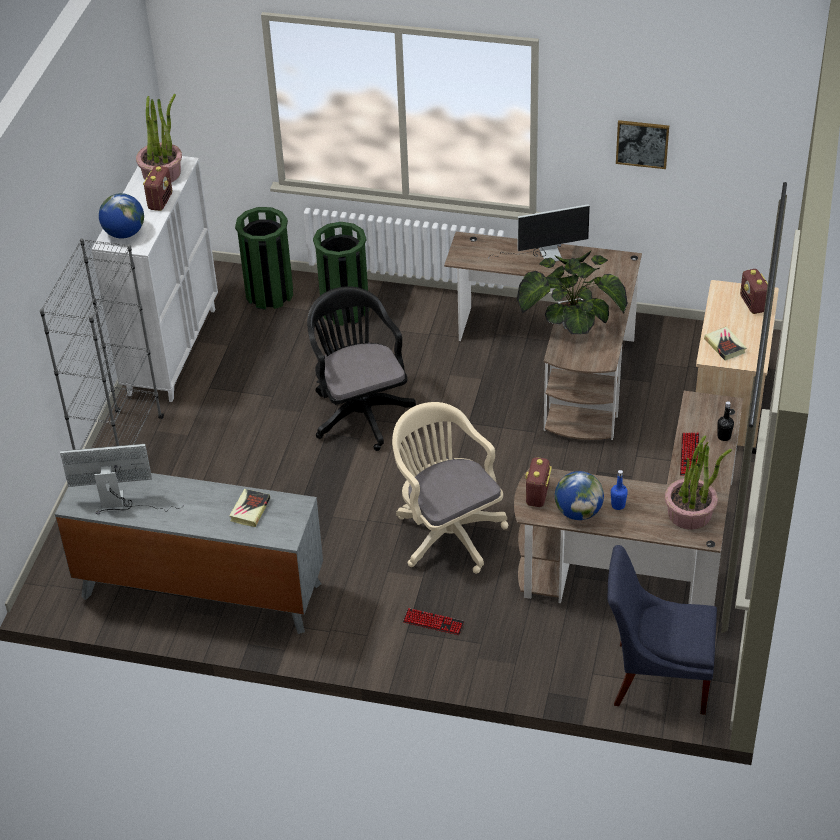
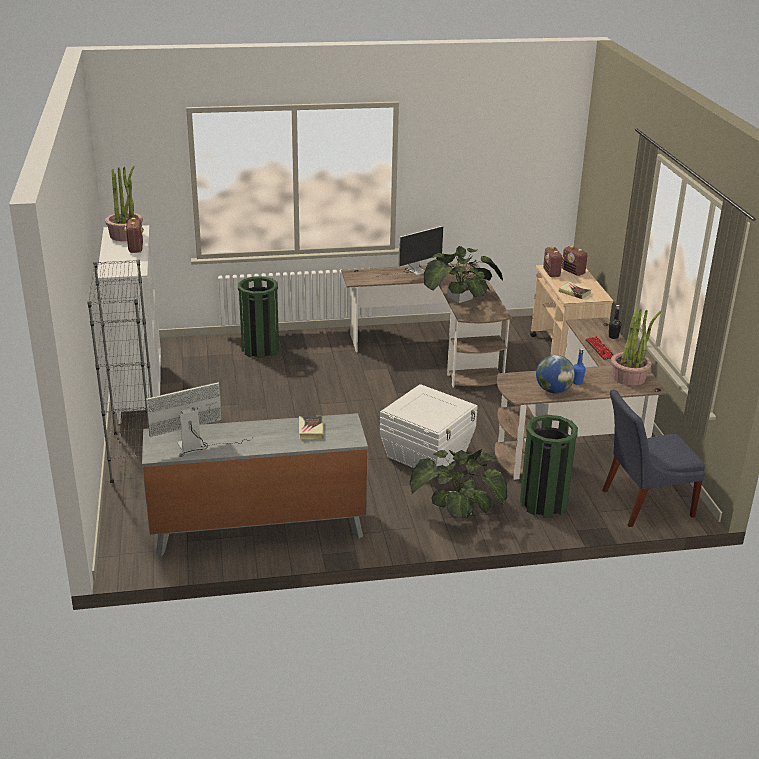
camera: 25 degrees left, 15 degrees down
globe [99,193,144,239] -> none
green trash can [235,207,293,310] -> green trash can moved to [520,415,578,517]
black office chair [307,286,416,451] -> none
beige office chair [392,402,508,574] -> white storage box [380,384,478,468]
keyboard [403,608,464,635] -> potted plant [410,449,508,518]
radio [525,457,552,507] -> radio moved to [543,246,564,277]
picture [616,120,669,169] -> none

